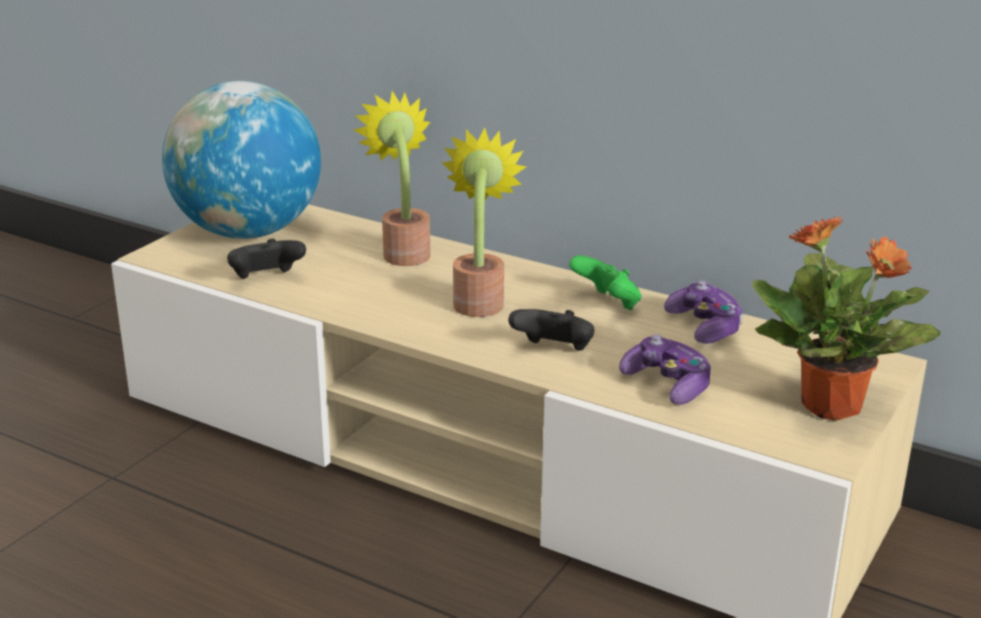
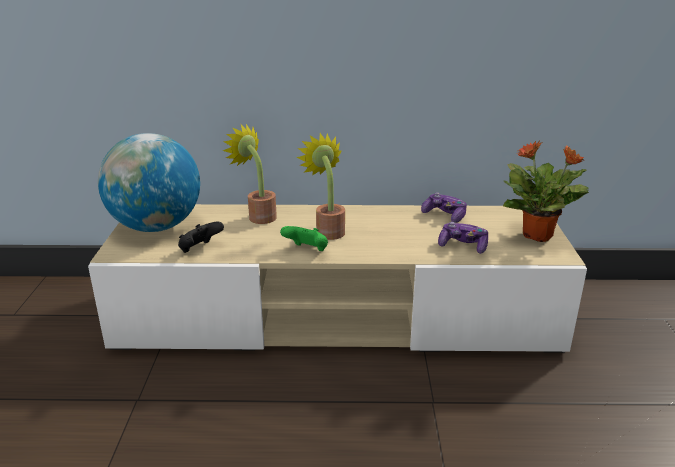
camera: 30 degrees left, 0 degrees up
black game controller [508,309,595,351] -> none
green game controller [569,255,642,310] -> green game controller moved to [280,226,328,251]

